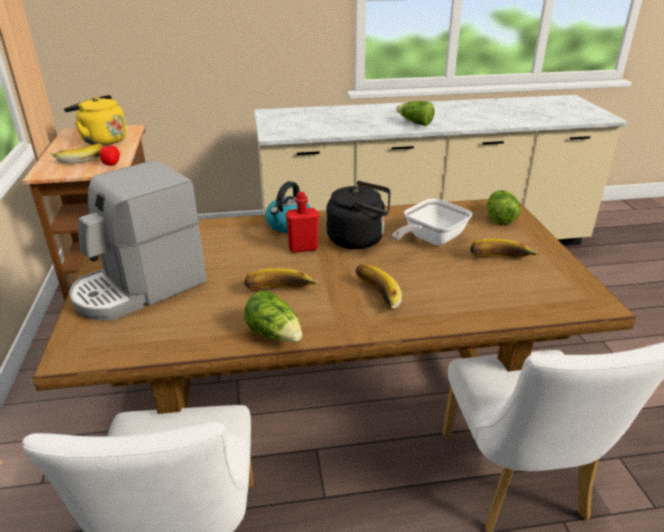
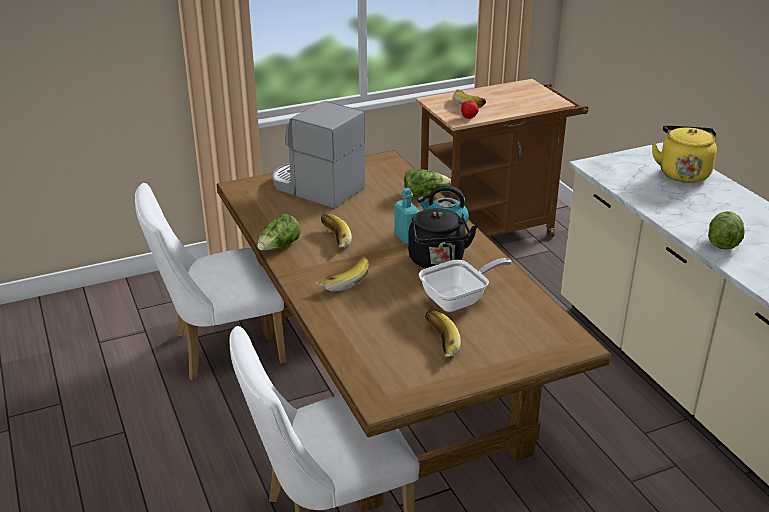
camera: 75 degrees right, 0 degrees up
yellow kettle [64,95,127,145] -> yellow kettle moved to [652,125,717,183]
red bottle [286,192,319,252] -> turquoise bottle [395,188,420,244]
frying pan [392,198,472,246] -> frying pan turned 120 degrees clockwise [419,258,512,312]
lettuce [487,190,521,225] -> lettuce moved to [404,169,451,197]

